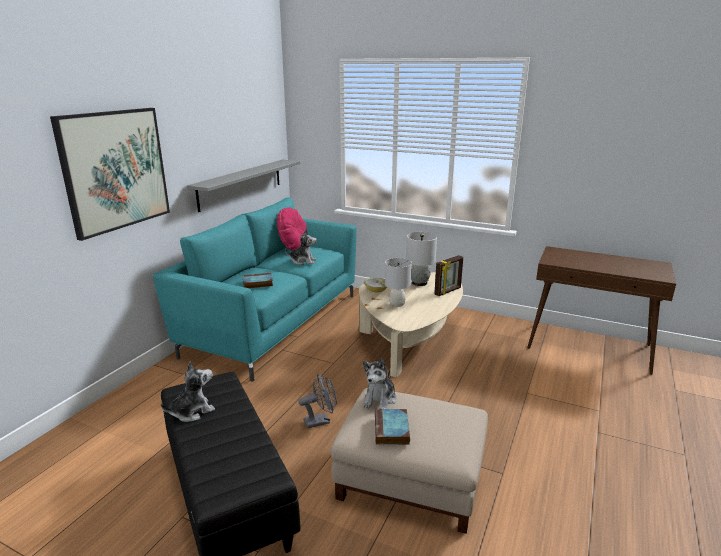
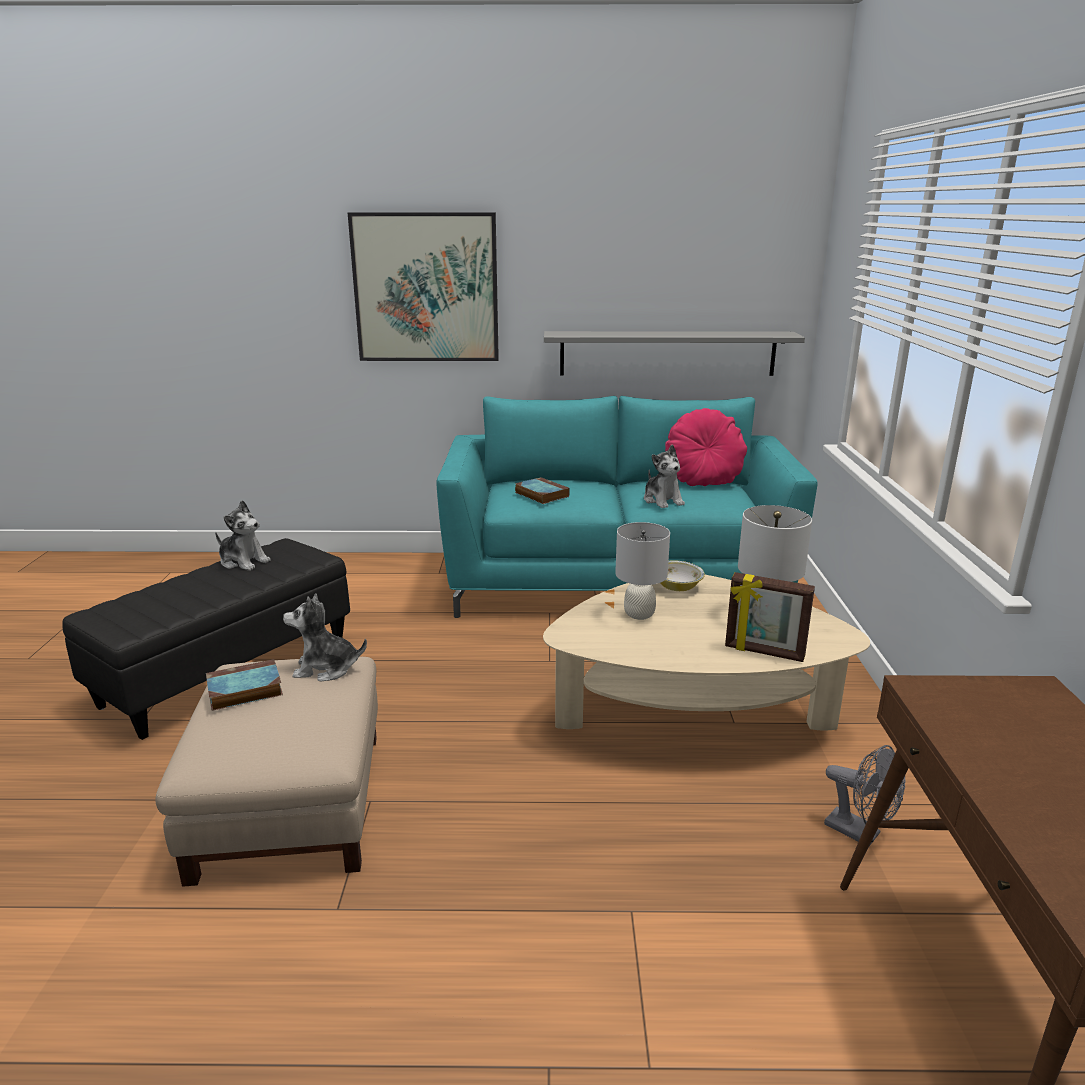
camera: 65 degrees right, 0 degrees up
grey fan [298,373,337,429] -> grey fan moved to [824,745,905,846]

